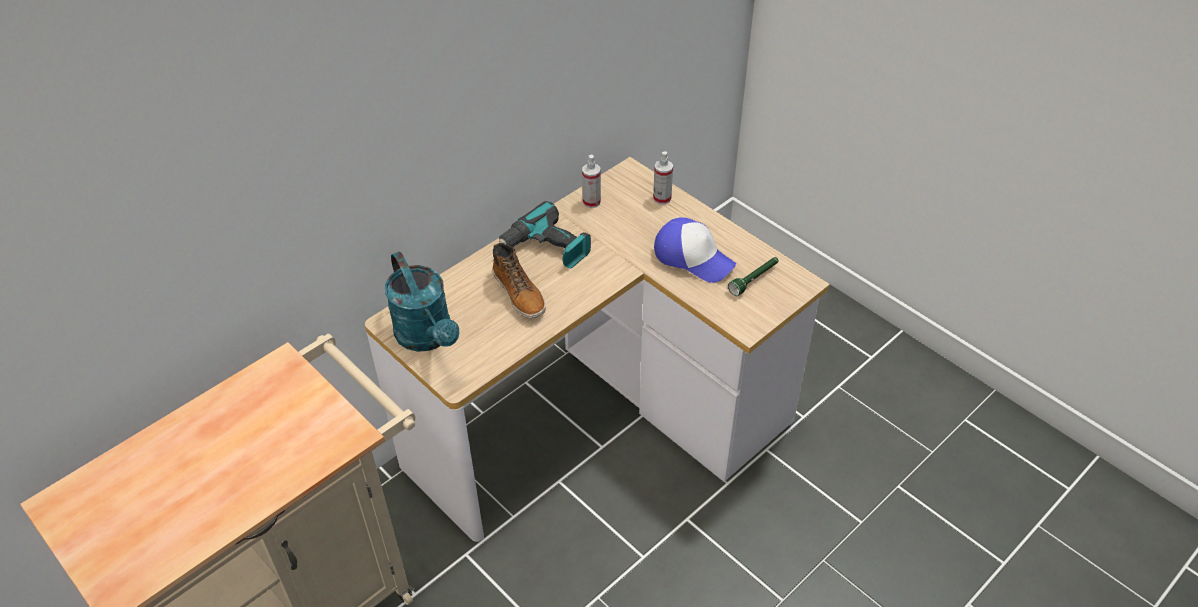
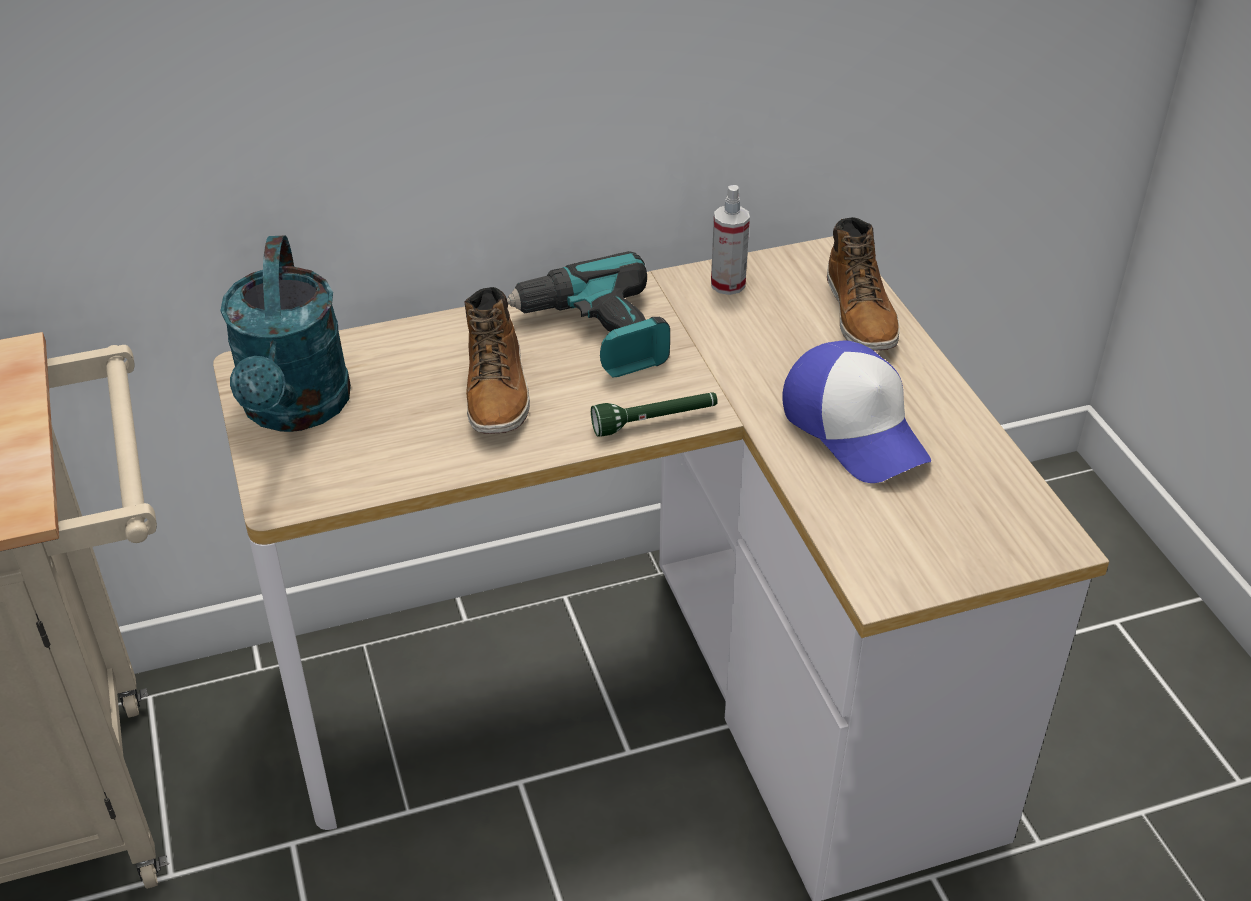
camera: 25 degrees right, 5 degrees down
spray bottle [653,151,673,204] -> boot [827,217,900,351]
green flashlight [728,257,779,296] -> green flashlight moved to [591,392,718,437]

